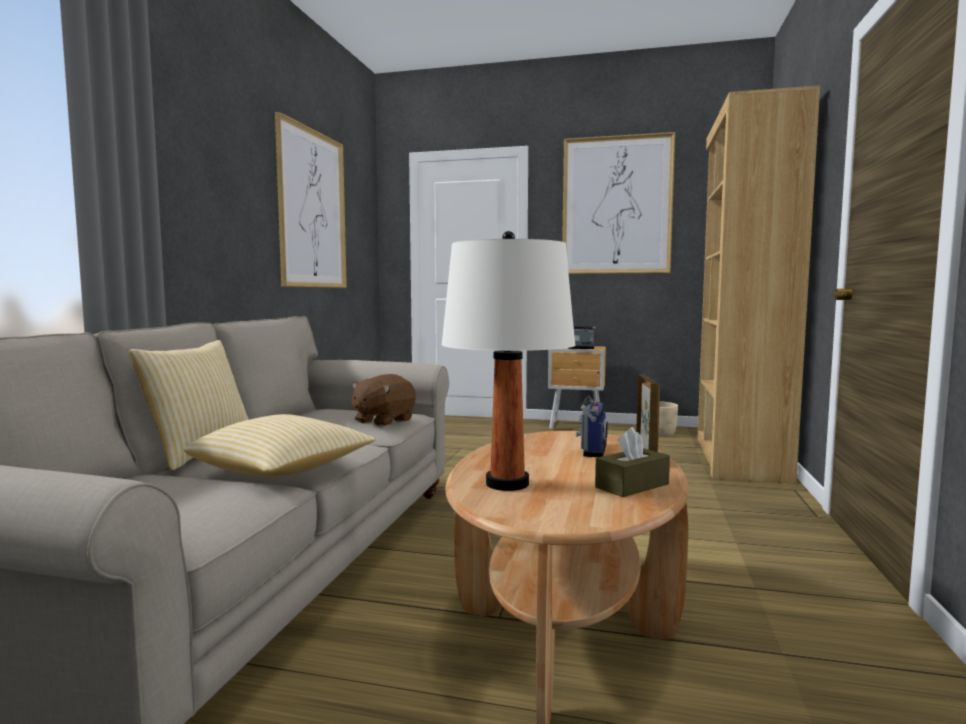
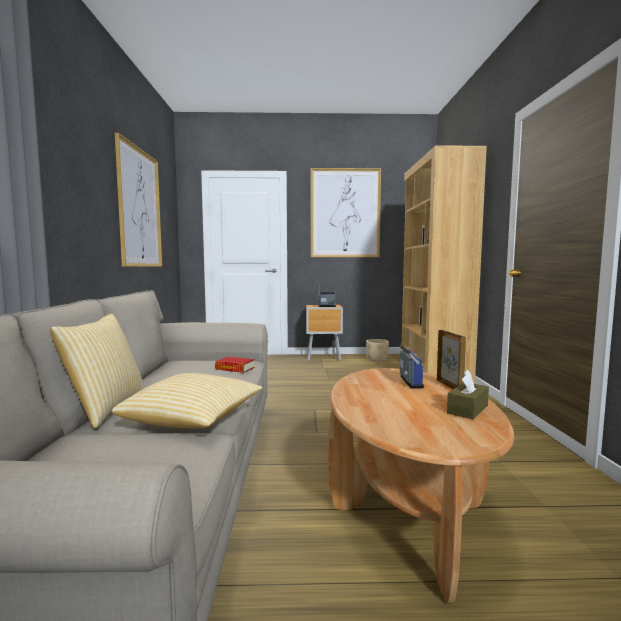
camera: 15 degrees left, 0 degrees up
brown plush toy [351,374,416,427] -> book [215,357,254,373]
white table lamp [441,231,575,491] -> none

